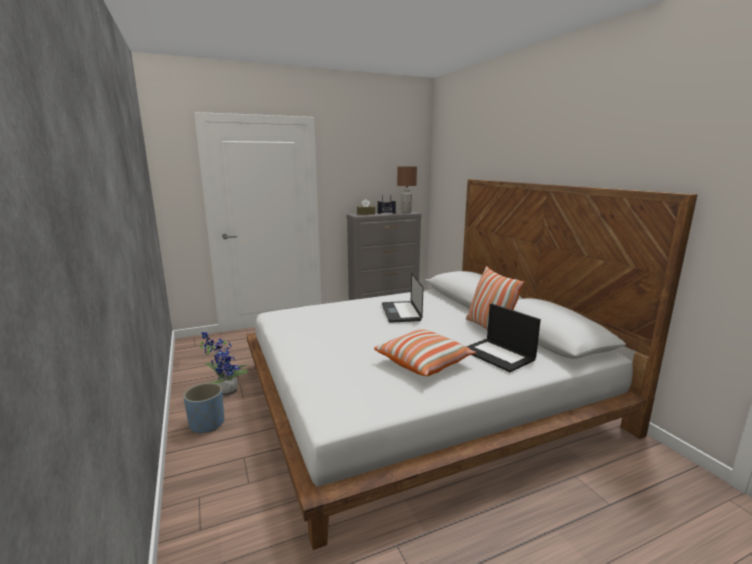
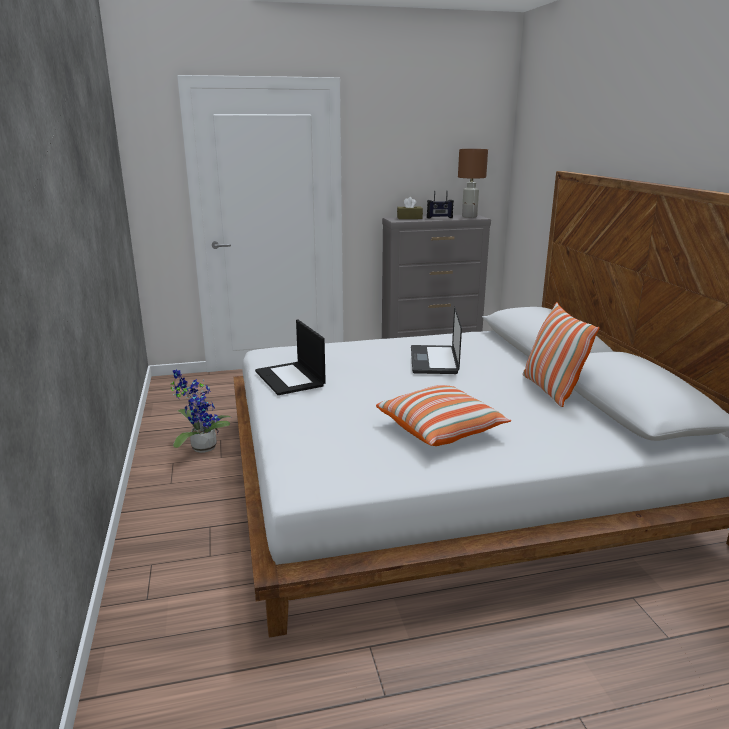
camera: 10 degrees right, 5 degrees up
blue planter [183,383,224,433] -> none
laptop [466,303,541,372] -> laptop moved to [255,320,326,395]

